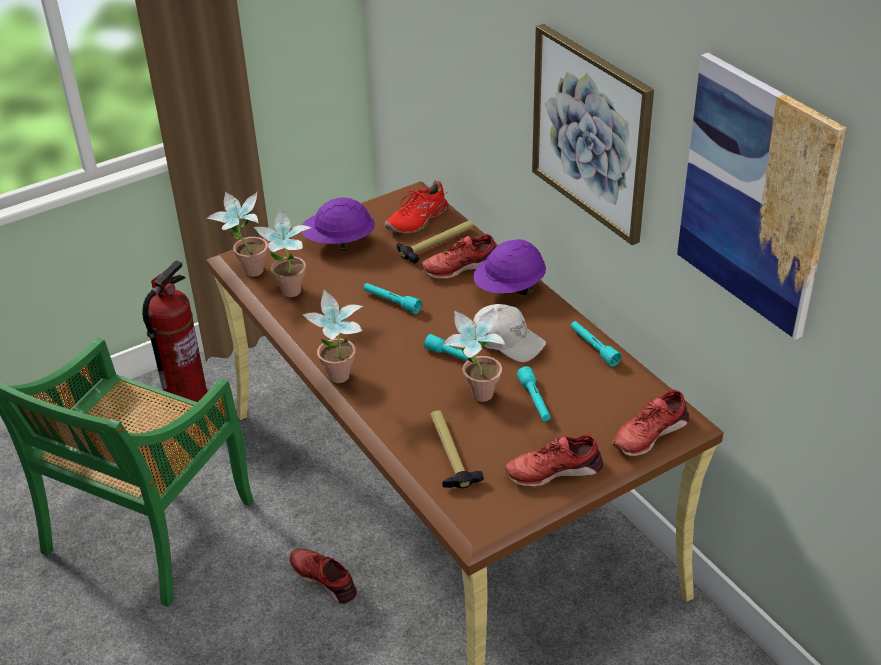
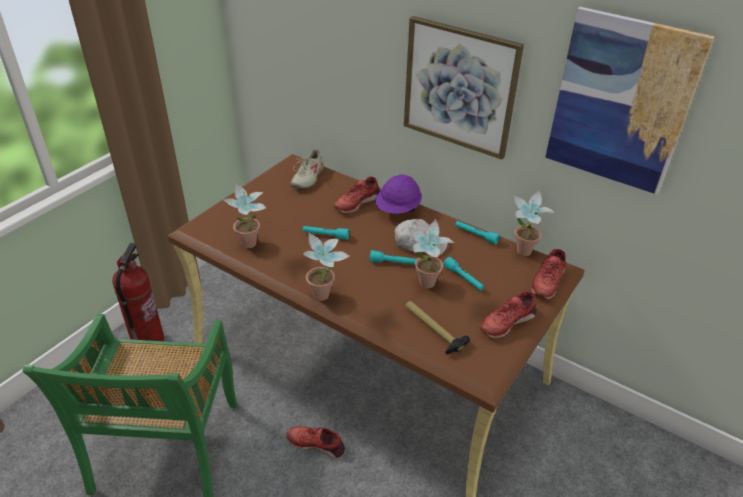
camera: 25 degrees left, 0 degrees up
potted plant [207,192,268,277] -> potted plant moved to [513,190,555,256]
purple hard hat [301,198,375,251] -> none
red shoe [385,180,448,234] -> beige shoe [290,148,326,189]
hammer [397,221,474,263] -> none

